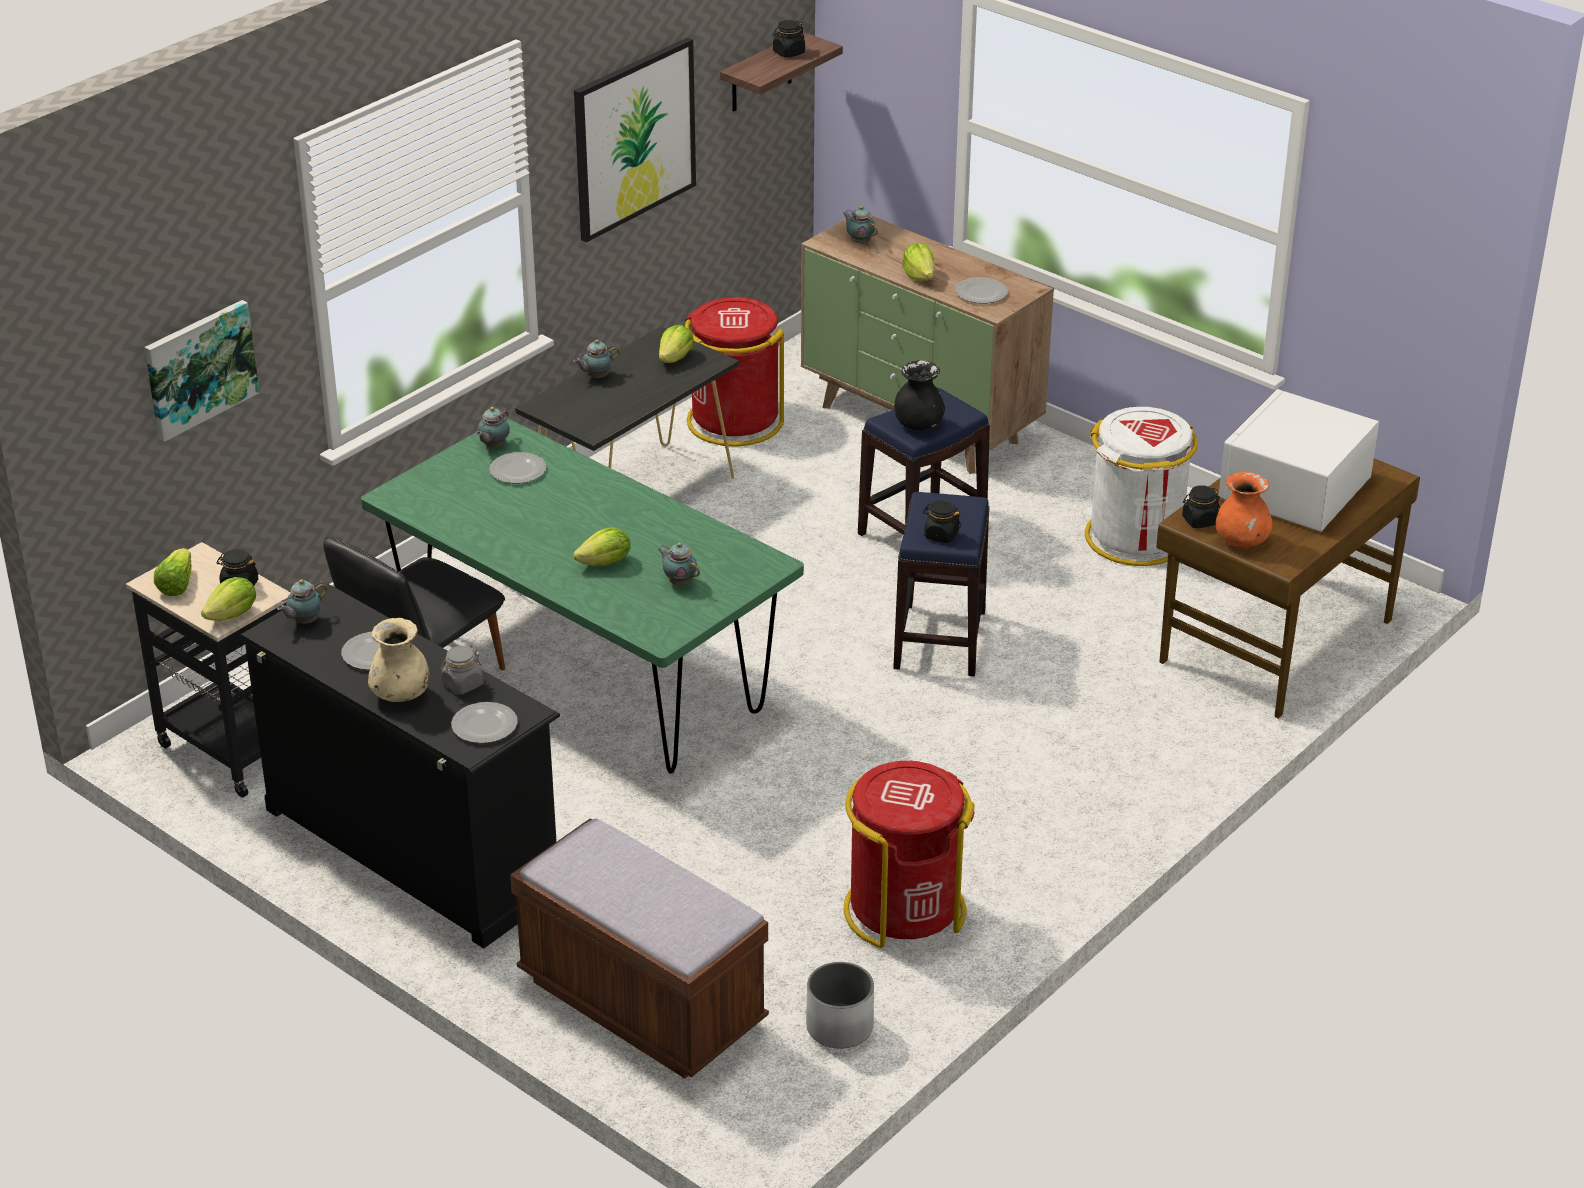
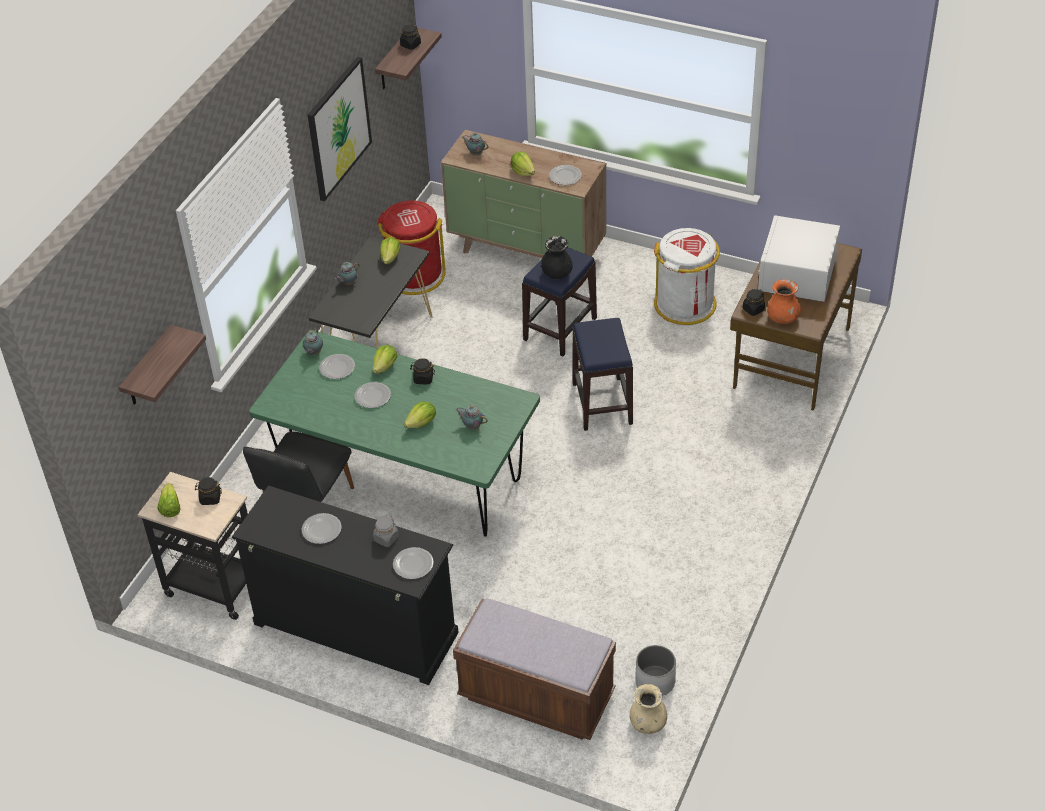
camera: 15 degrees left, 10 degrees up
picture [144,300,259,442] -> shelf [119,325,206,405]
lettuce [201,577,256,621] -> lettuce moved to [373,345,397,374]
teapot [277,579,327,624] -> none
beige vase [368,618,429,702] -> beige vase moved to [630,684,667,734]
red trash can [844,761,975,948] -> none
black jar [923,500,961,543] -> black jar moved to [410,358,435,384]
none -> plate [354,382,391,408]

